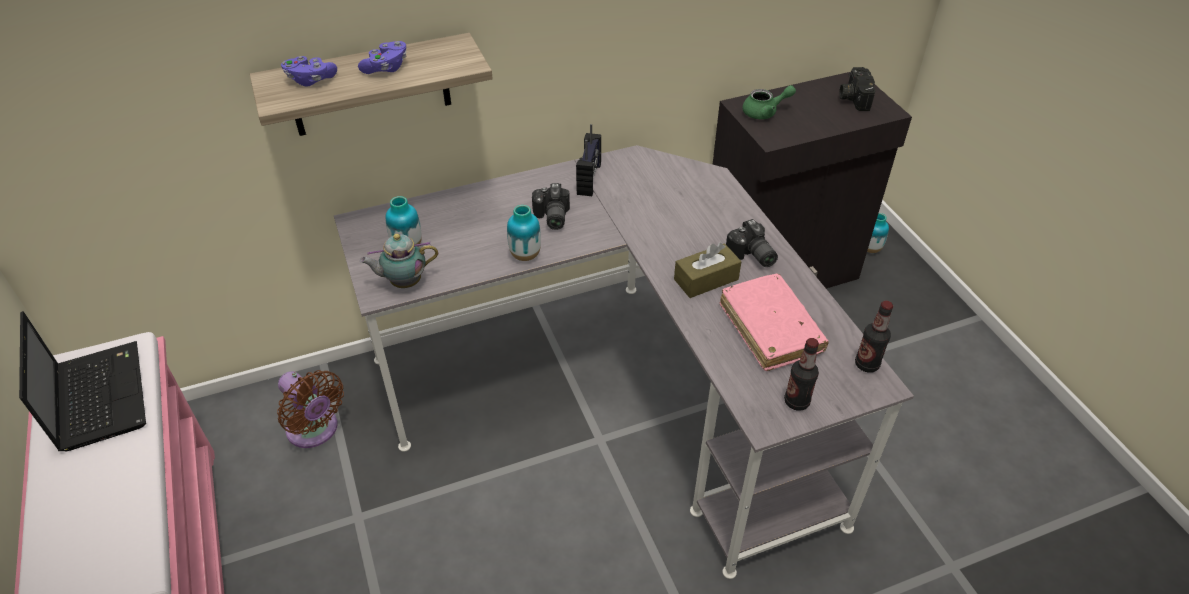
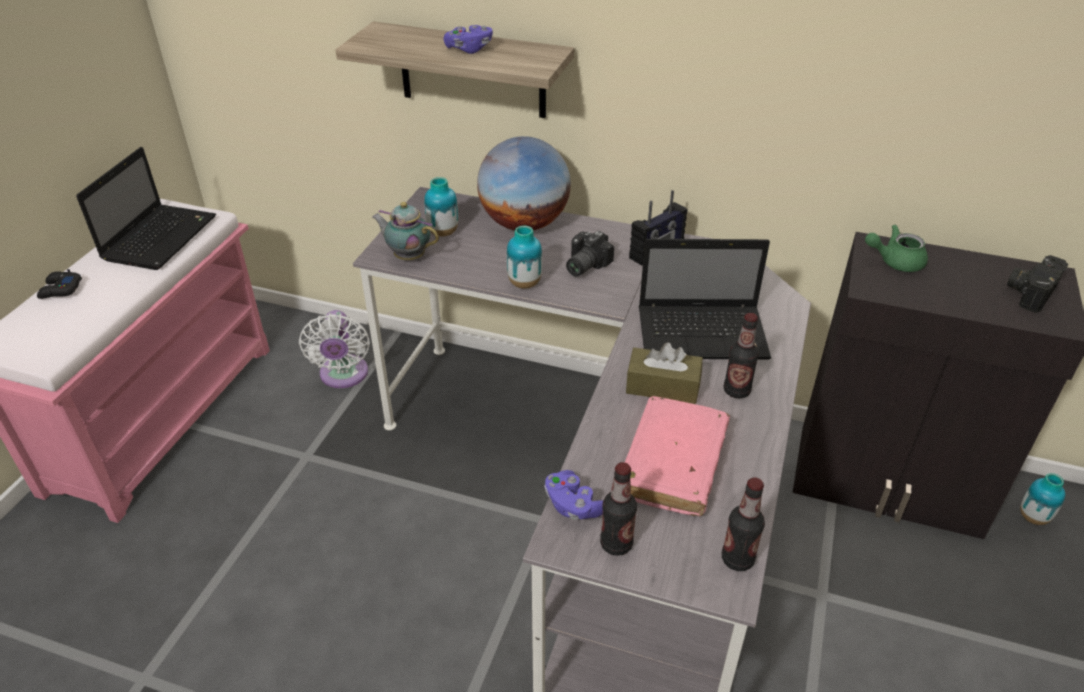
camera: 40 degrees right, 5 degrees down
brown fan [277,370,344,448] -> white fan [299,310,370,388]
purple game controller [281,56,337,87] -> purple game controller moved to [544,470,603,520]
camera [726,219,778,267] -> bottle [724,313,759,398]
green teapot [743,85,796,119] -> green teapot turned 150 degrees clockwise [865,225,928,272]
none -> black game controller [37,269,82,299]
none -> globe [477,136,571,230]
none -> laptop [639,239,771,360]

